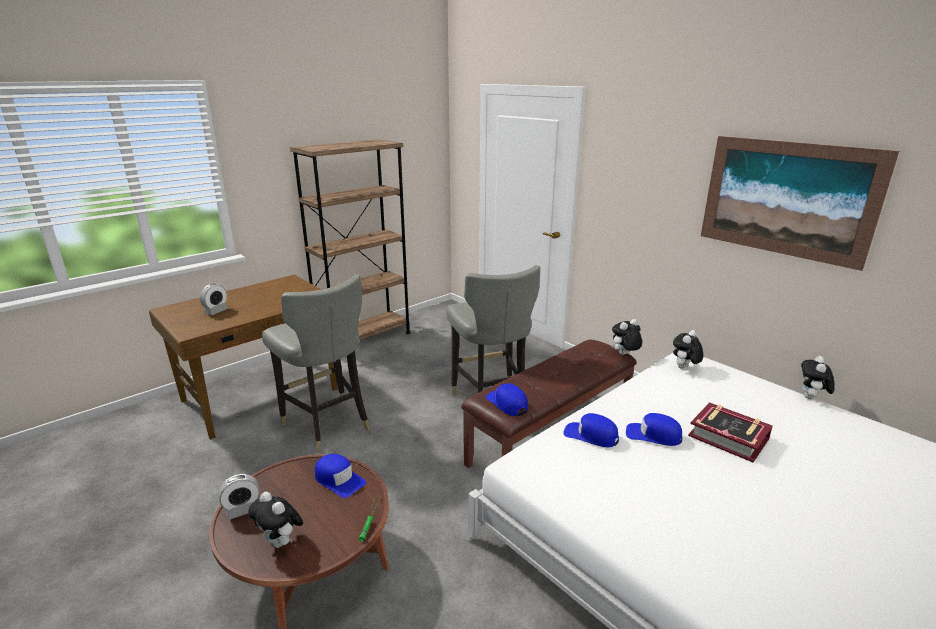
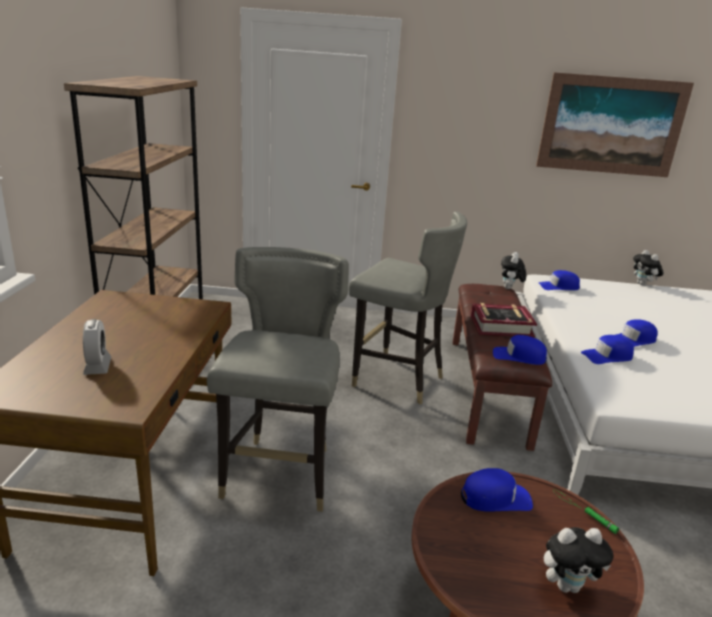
camera: 45 degrees left, 0 degrees up
alarm clock [218,474,260,520] -> none
grey chair [262,274,370,453] -> grey chair turned 90 degrees counterclockwise [207,247,349,512]
plush toy [673,330,703,369] -> blue cap [539,270,580,290]
book [688,402,773,463] -> book moved to [471,303,537,337]

